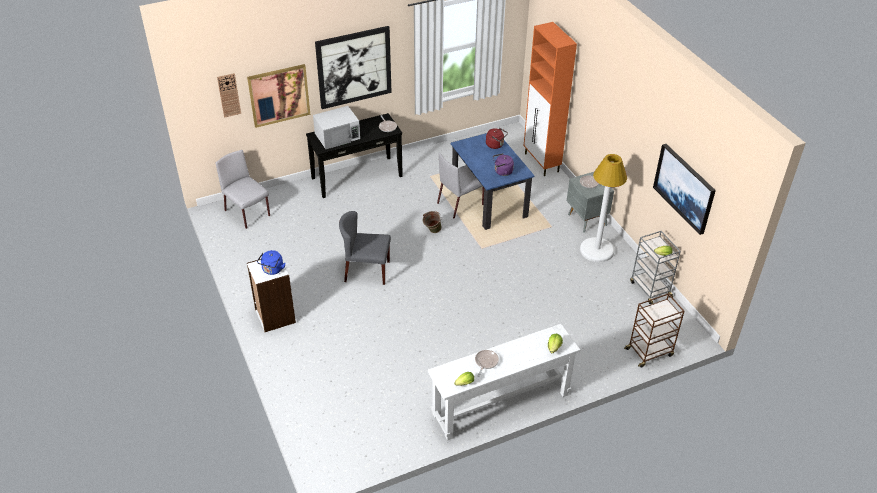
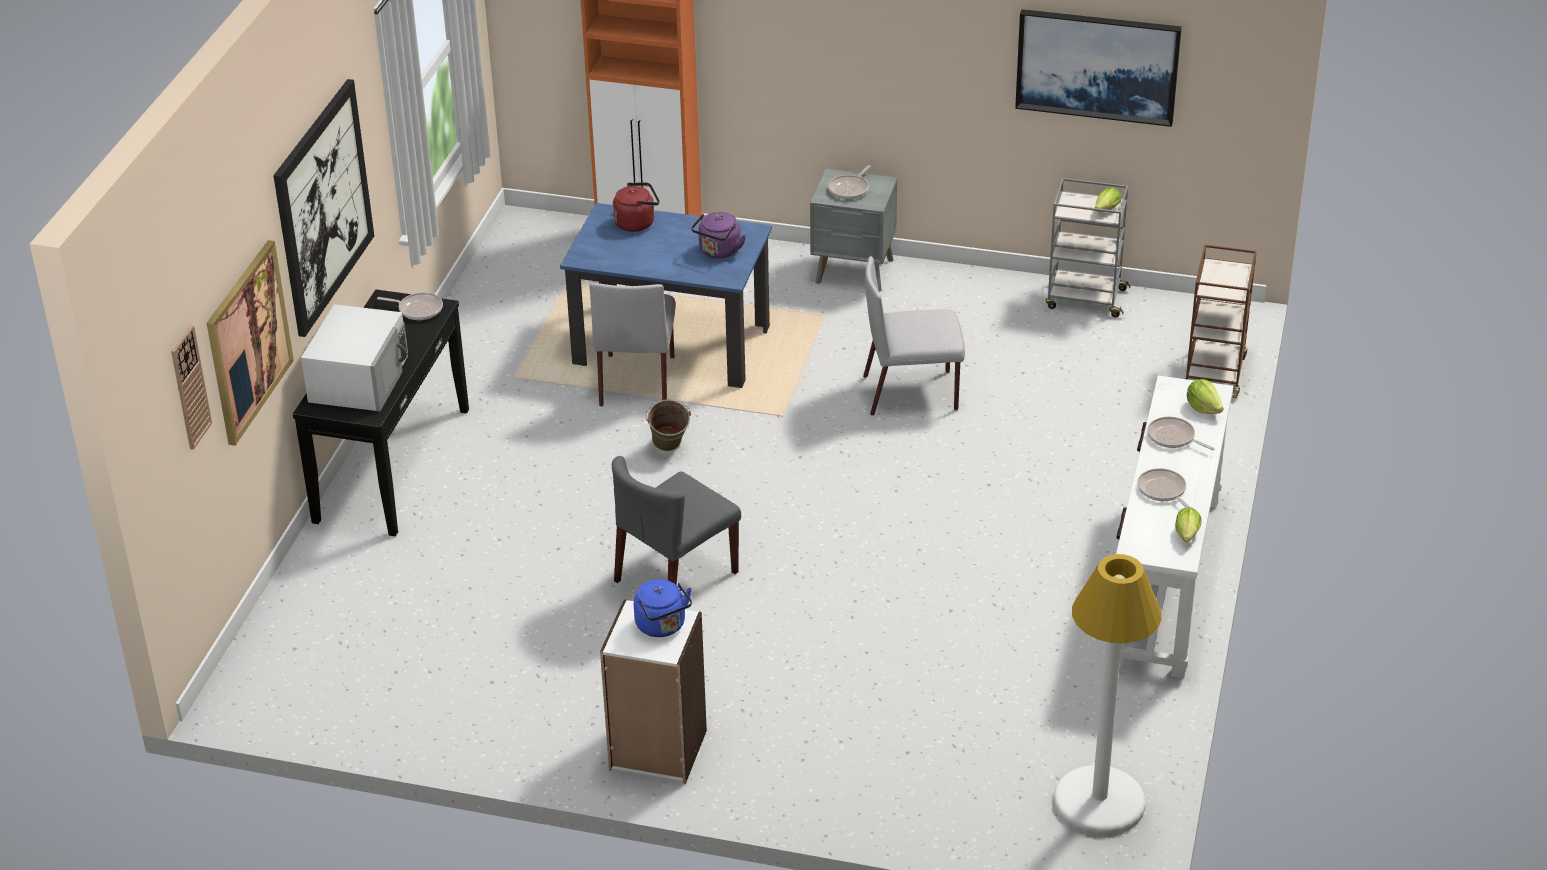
camera: 50 degrees left, 5 degrees down
grey chair [216,150,270,229] -> grey chair moved to [863,256,965,416]
white floor lamp [580,154,627,262] -> white floor lamp moved to [1053,554,1162,836]
none -> frying pan [1147,417,1215,450]

